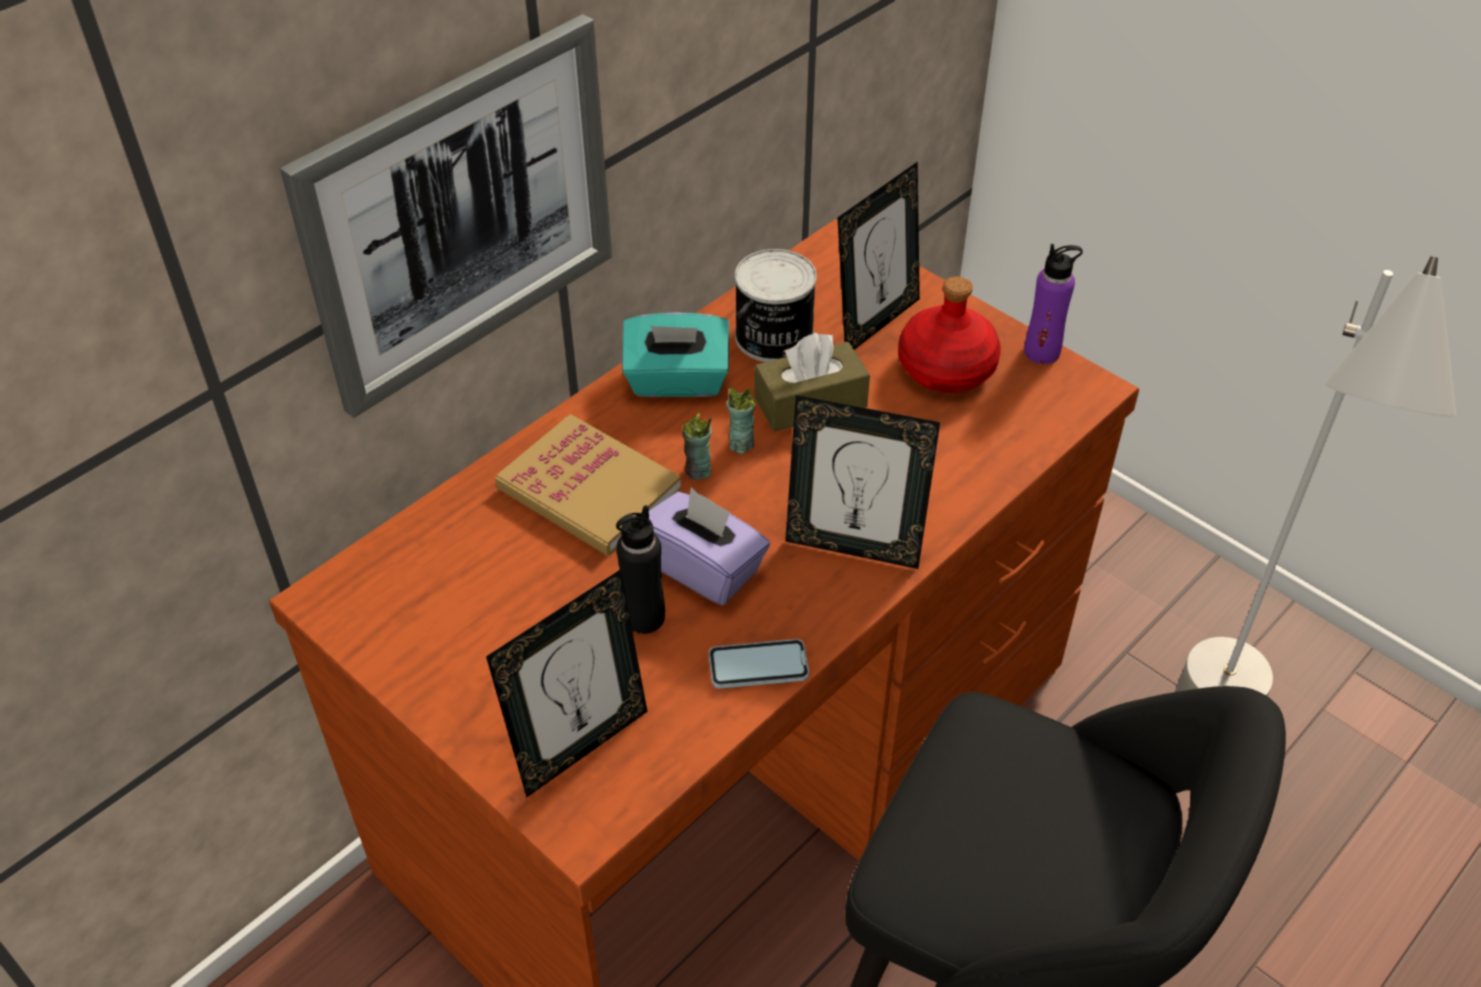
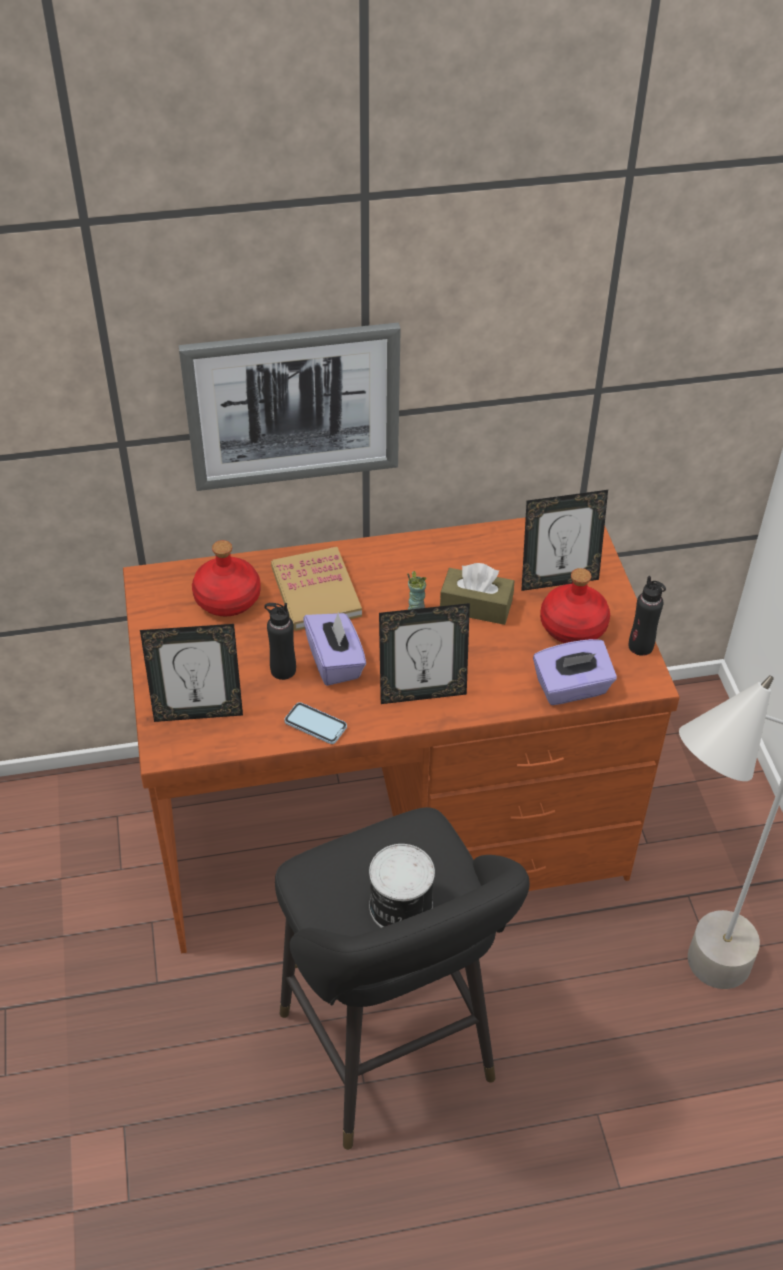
camera: 35 degrees right, 0 degrees up
turquoise tissue box [622,312,729,397] -> none
cup [682,413,712,481] -> none
can [735,249,817,362] -> can moved to [369,844,435,928]
picture frame [785,395,940,569] -> picture frame turned 60 degrees counterclockwise [379,603,470,704]
purple bottle [1024,244,1083,364] -> black bottle [629,576,666,656]
none -> red bottle [192,540,261,617]
none -> purple tissue box [533,639,617,705]

